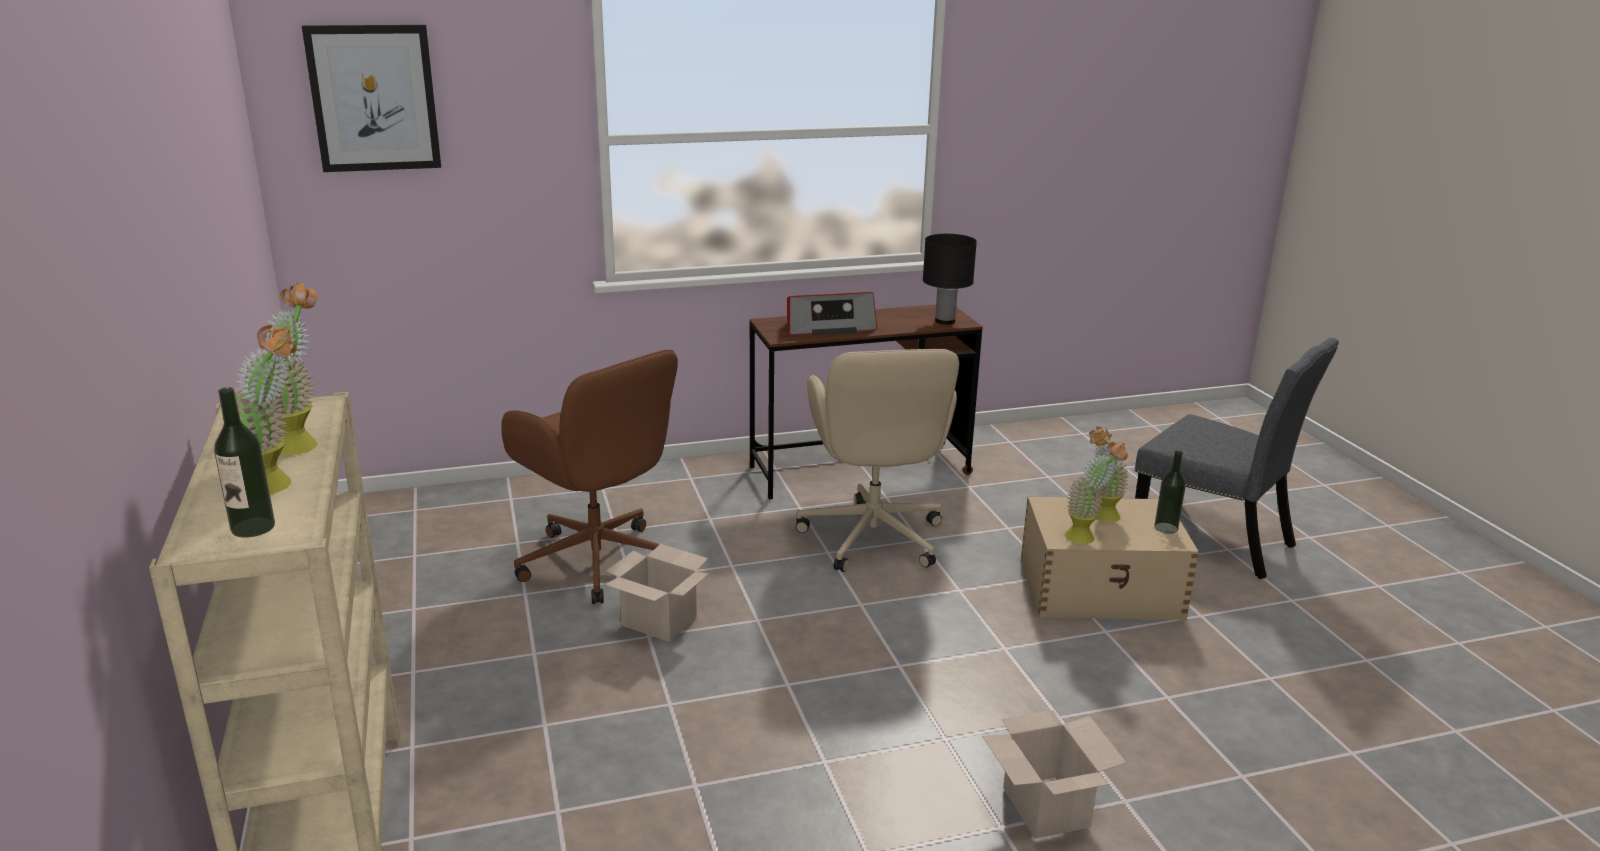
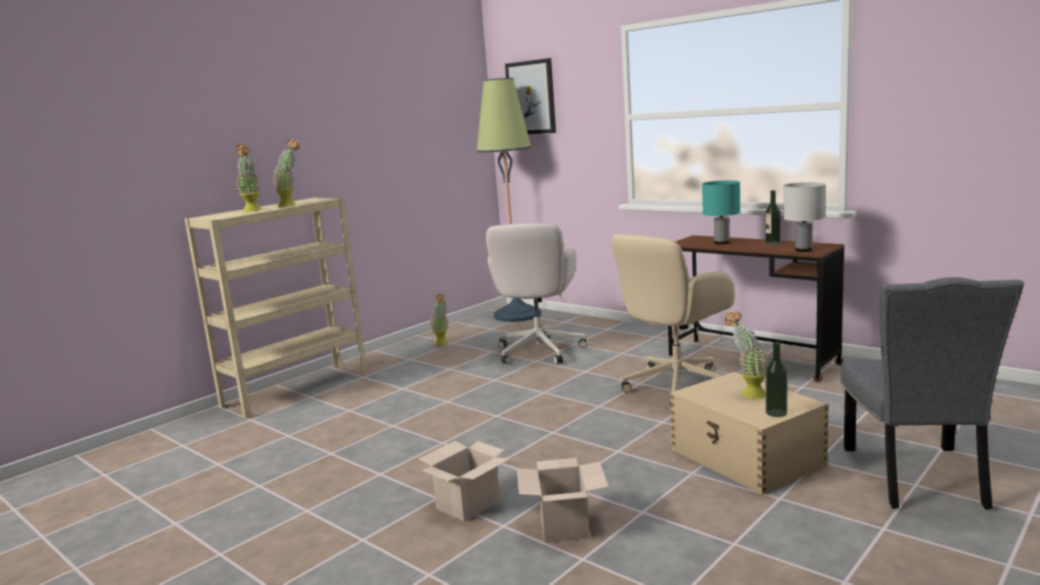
camera: 60 degrees right, 10 degrees down
bottle [214,387,275,538] -> bottle moved to [765,190,781,245]
brown office chair [501,350,678,604] -> white office chair [486,223,587,364]
cardboard box [604,544,709,642] -> cardboard box moved to [516,458,608,543]
radio [787,292,877,335] -> turquoise table lamp [702,180,740,245]
black table lamp [923,234,977,325] -> white table lamp [783,182,826,252]
potted plant [1065,442,1128,544] -> potted plant moved to [430,294,449,345]
none -> floor lamp [477,78,541,322]

